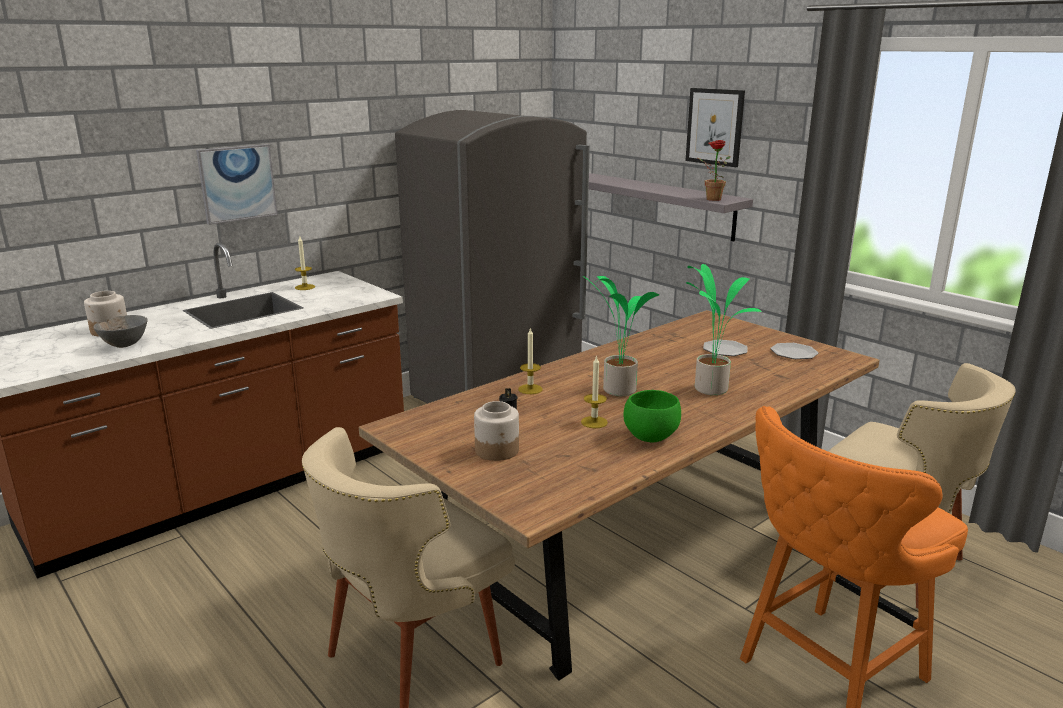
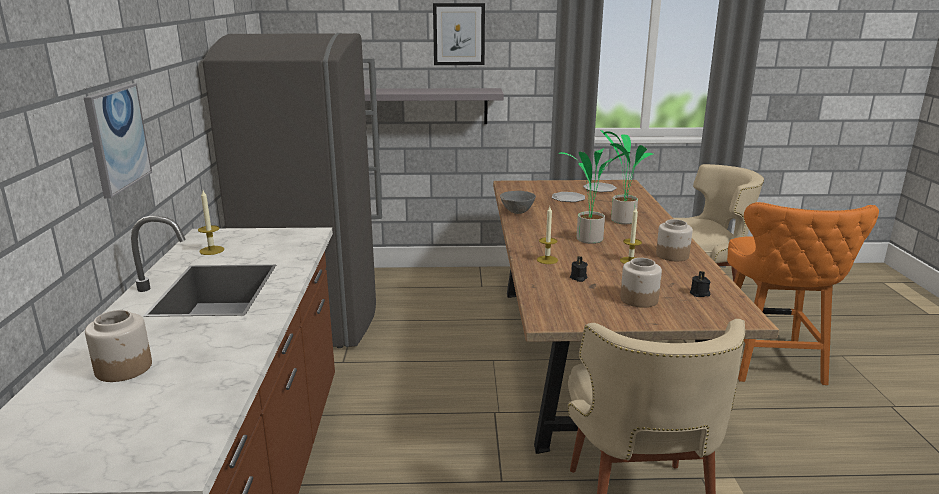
camera: 50 degrees left, 0 degrees up
grey bowl [94,315,148,348] -> grey bowl moved to [500,191,536,214]
green bowl [623,390,681,442] -> jar [656,219,693,261]
potted plant [697,140,731,201] -> none
none -> black candle [690,271,710,297]

